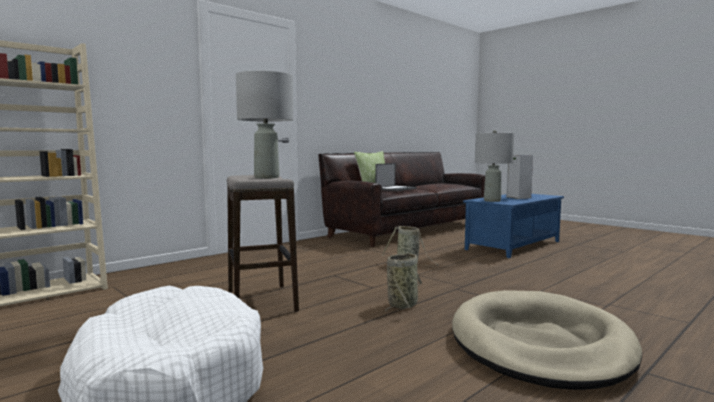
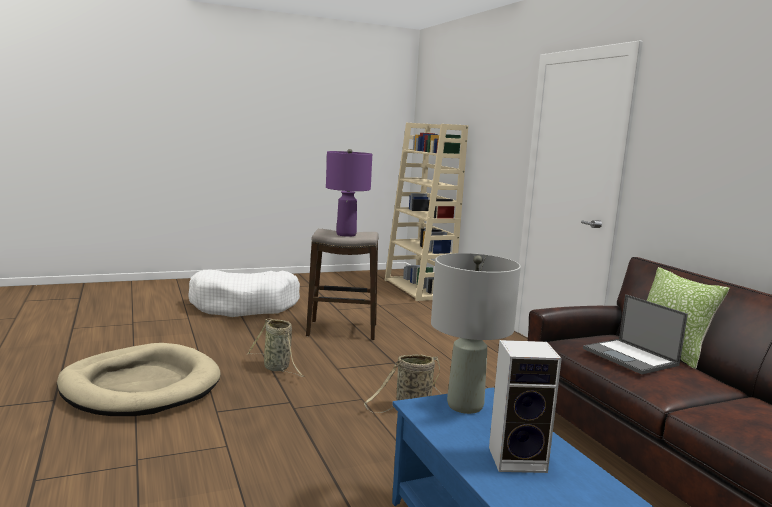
camera: 110 degrees right, 5 degrees up
grey table lamp [236,71,293,178] -> purple table lamp [326,149,372,237]

